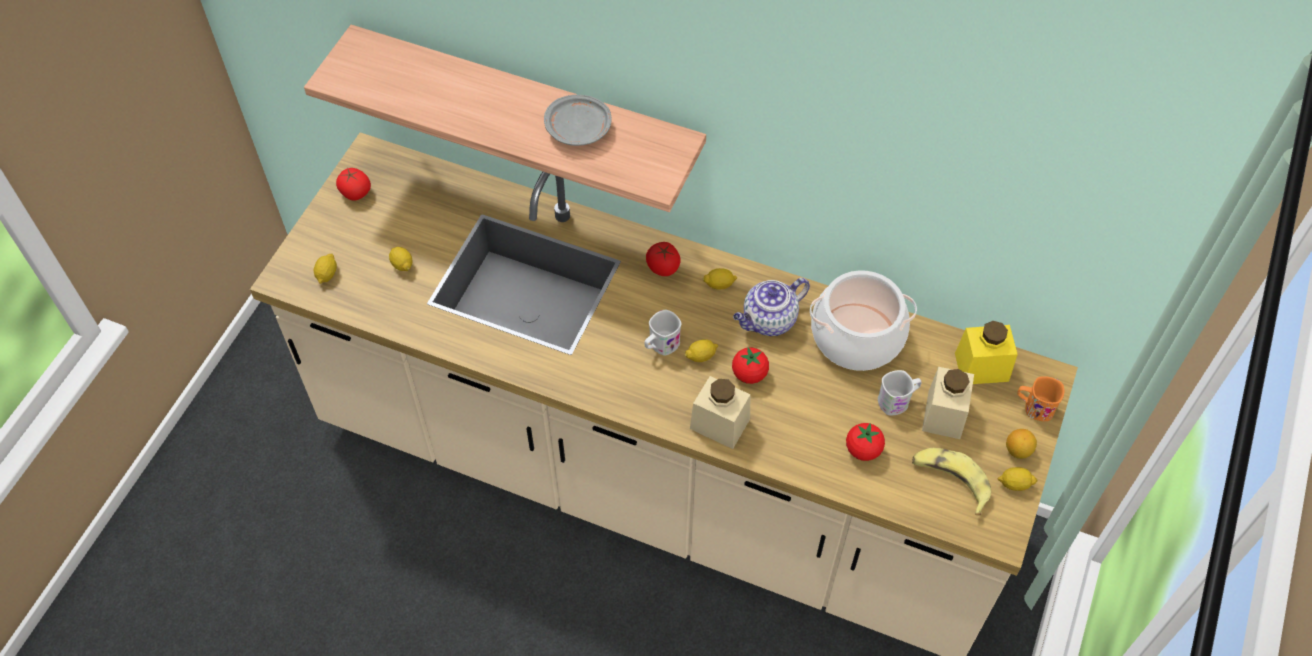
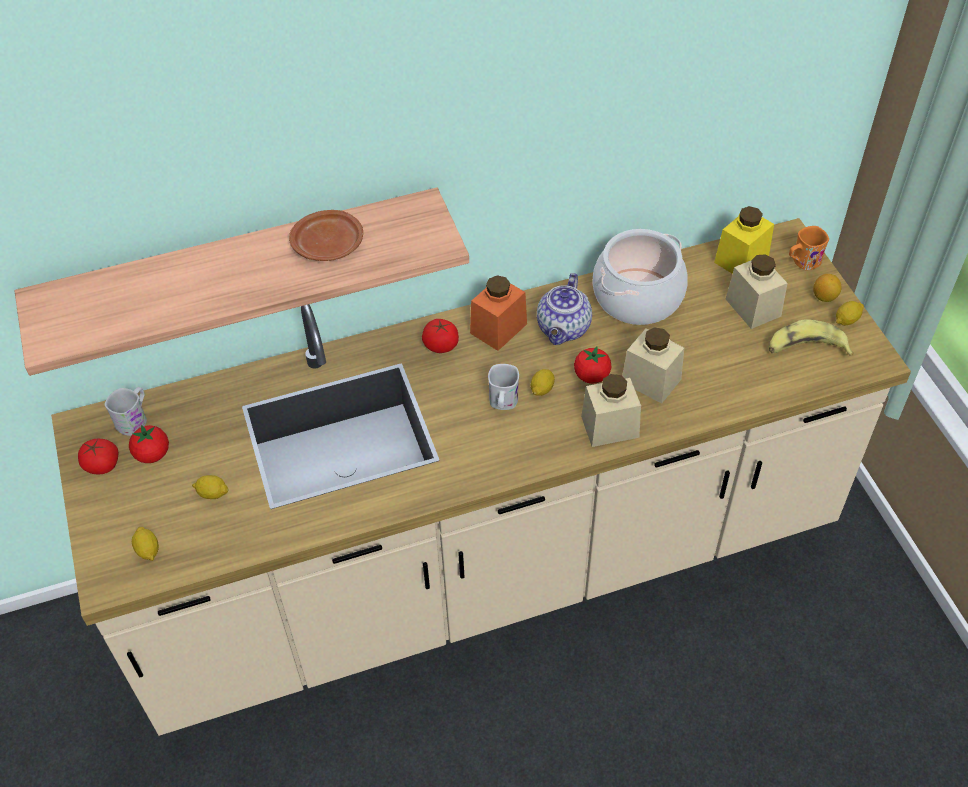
camera: 40 degrees left, 5 degrees down
grey plate [544,95,612,146] -> brown plate [289,210,363,261]
lemon [703,268,738,290] -> orange jar [470,275,527,351]
tomato [846,423,885,461] -> tomato moved to [129,425,169,463]
white mug [878,370,922,415] -> white mug moved to [105,387,147,436]
none -> beige jar [622,327,684,404]

